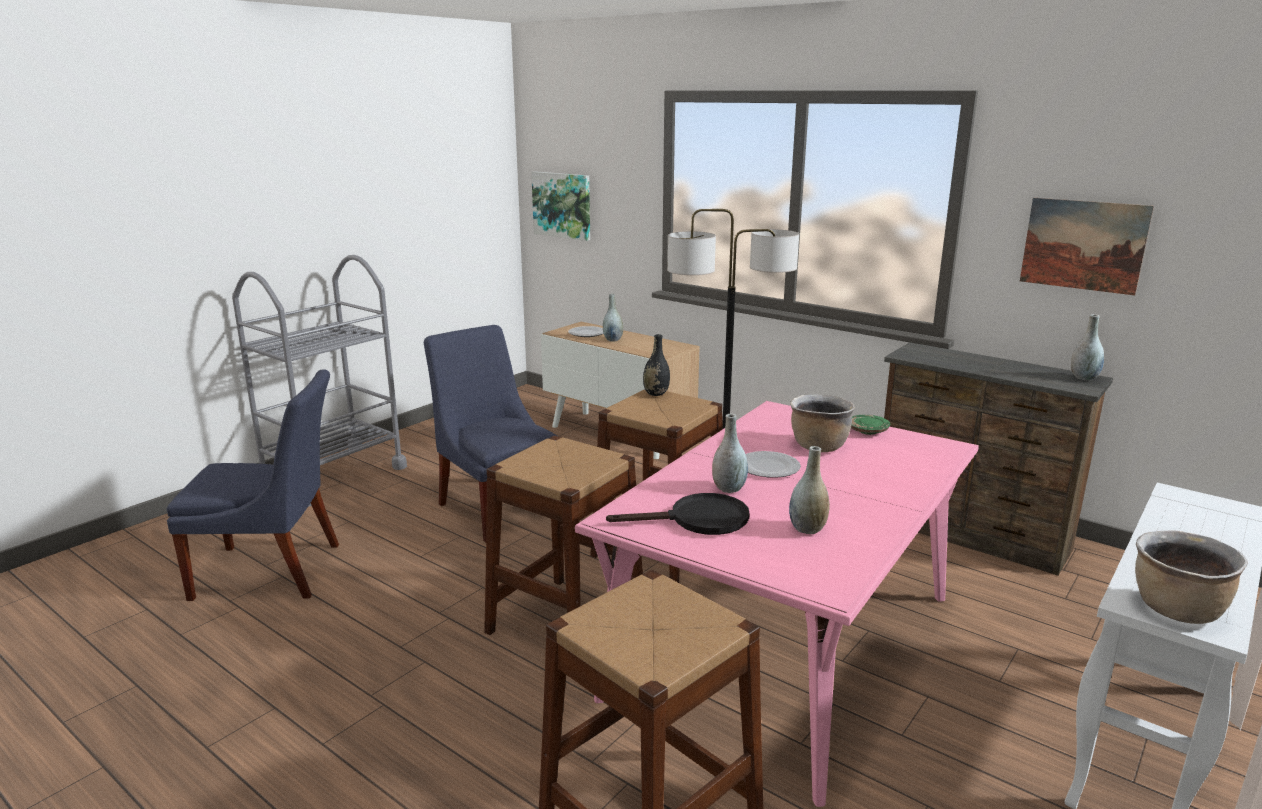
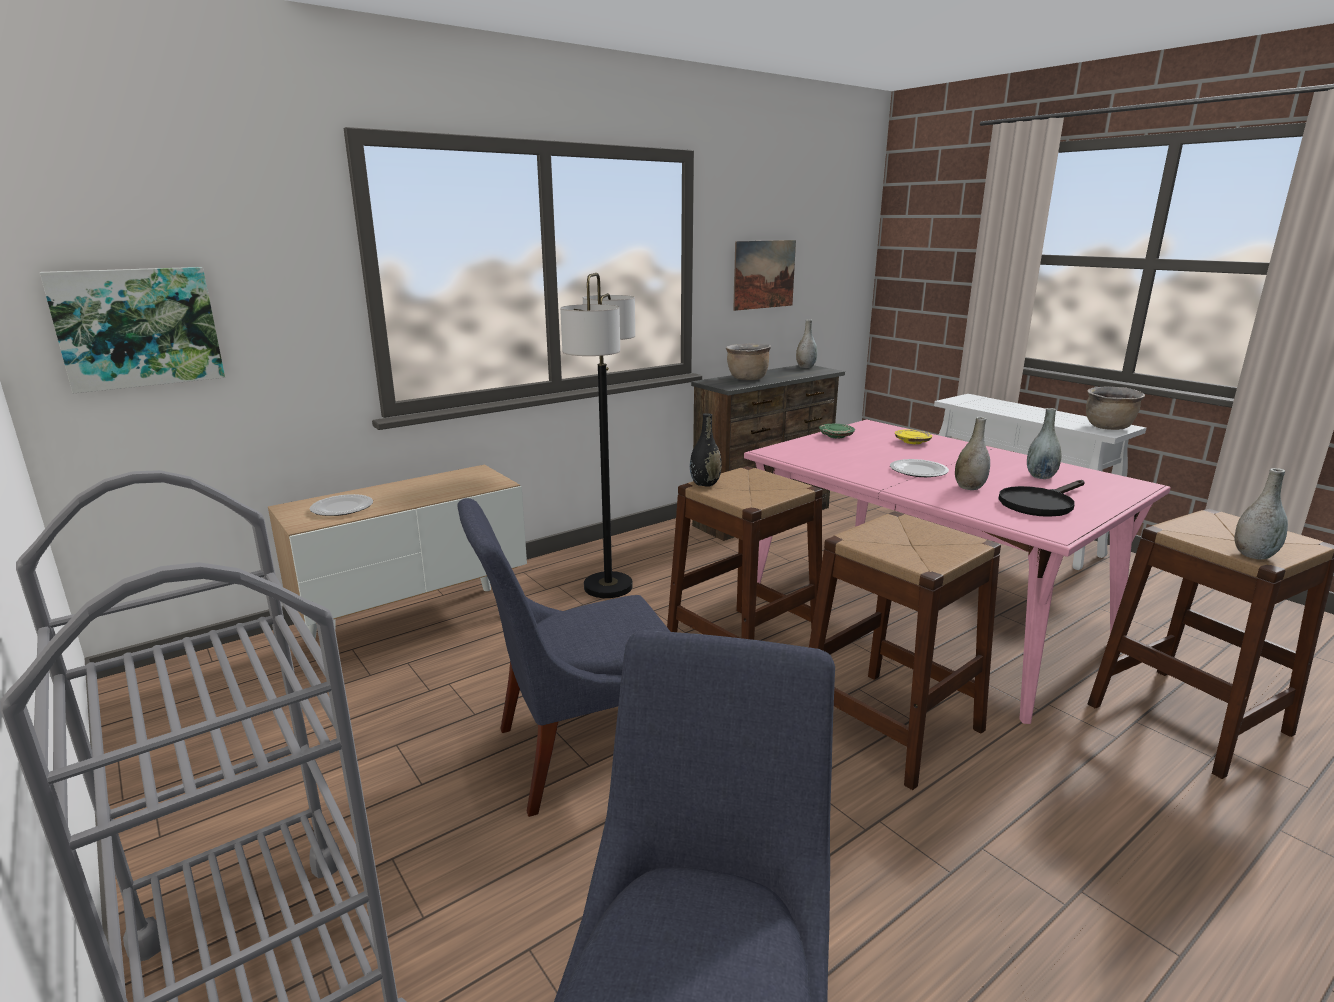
camera: 75 degrees left, 0 degrees up
grey vase [603,294,623,342] -> grey vase moved to [1235,468,1288,560]
black frying pan [606,493,750,535] -> black frying pan turned 135 degrees counterclockwise [999,480,1085,517]
brown cooking pot [790,395,855,452] -> brown cooking pot moved to [726,343,771,380]
none -> yellow plate [895,430,932,444]

